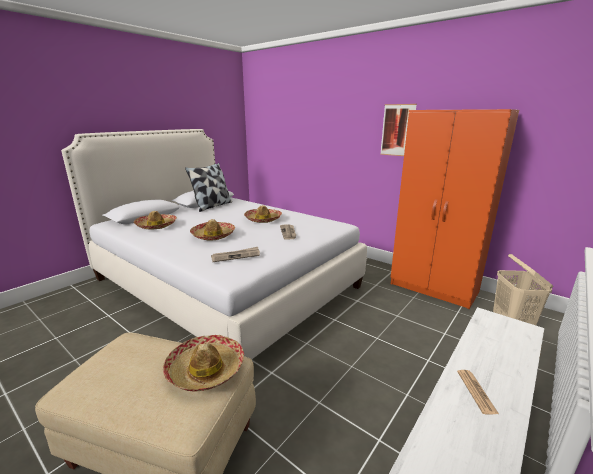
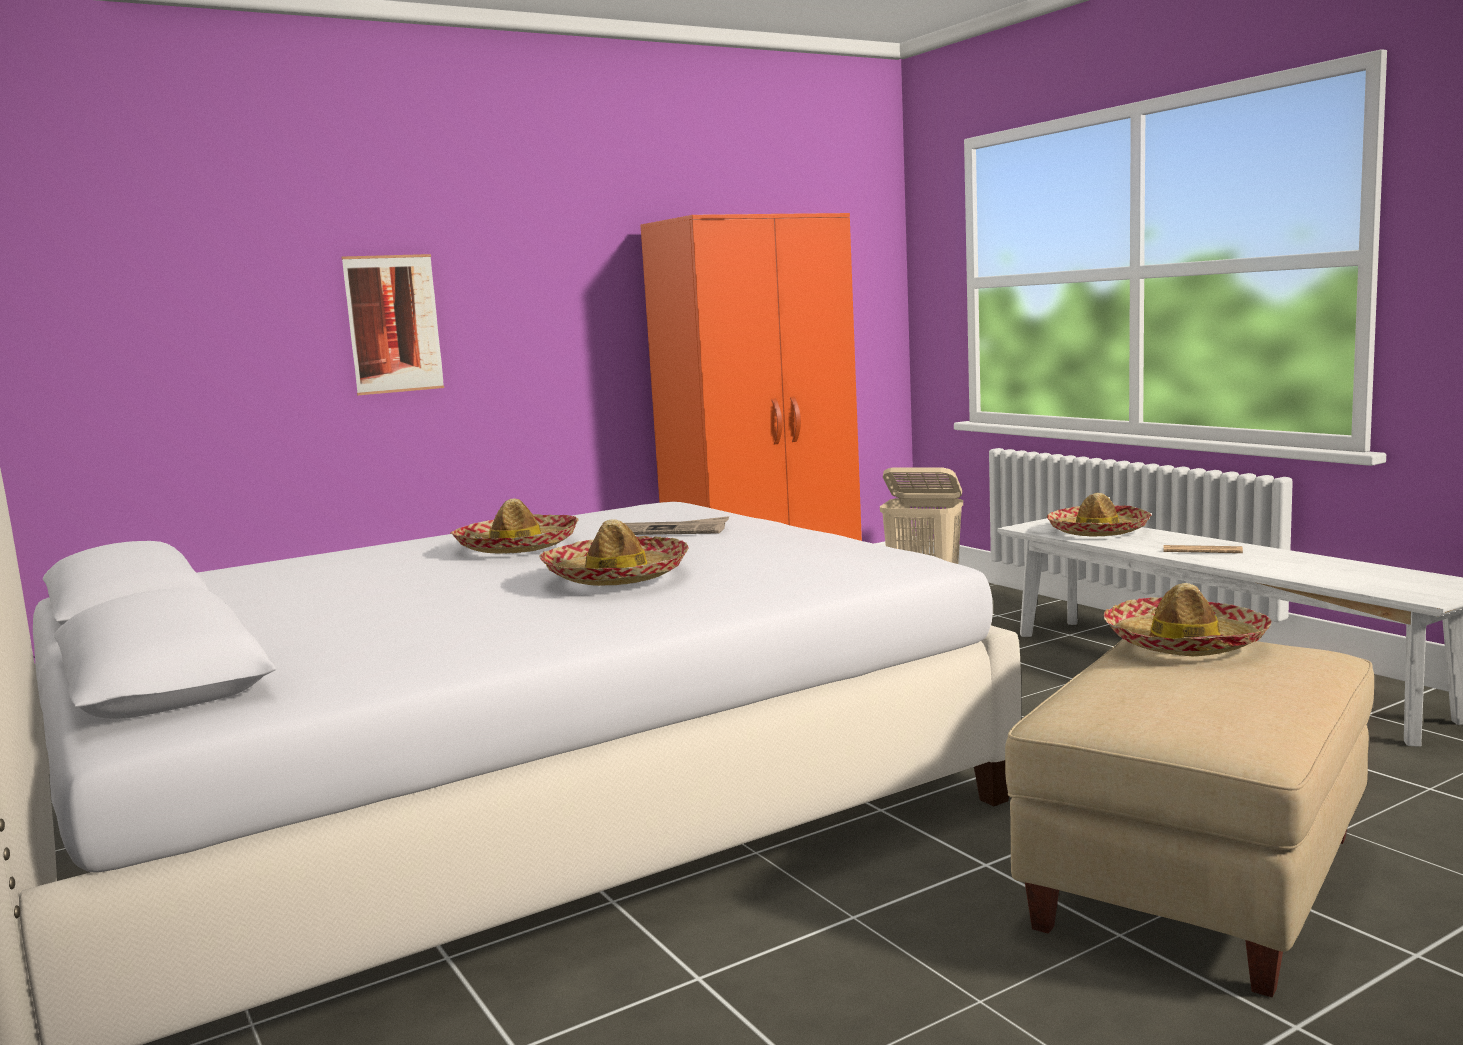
camera: 70 degrees left, 10 degrees down
hat [134,211,177,229] -> hat moved to [1047,493,1152,536]
pillow [185,163,232,212] -> none
newspaper [211,247,260,262] -> none
picture [380,104,417,156] -> picture moved to [342,254,444,395]

